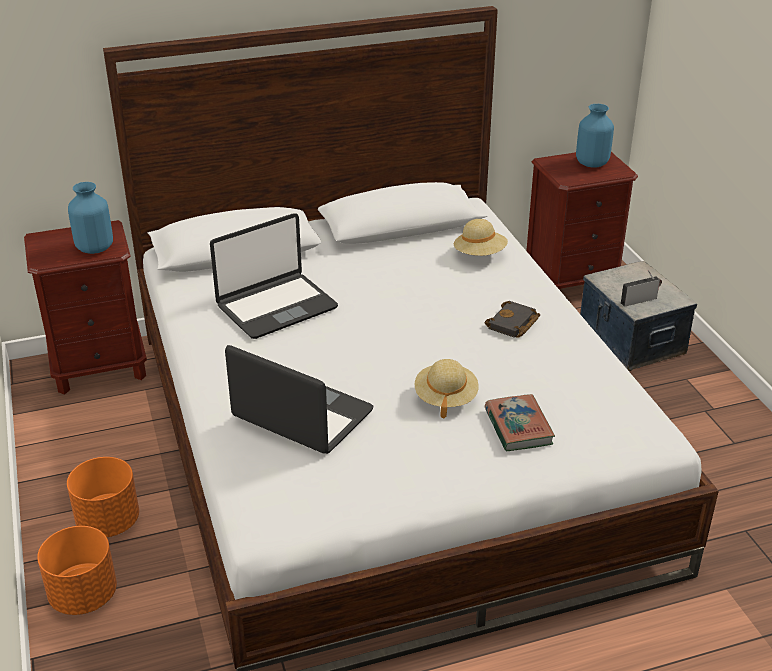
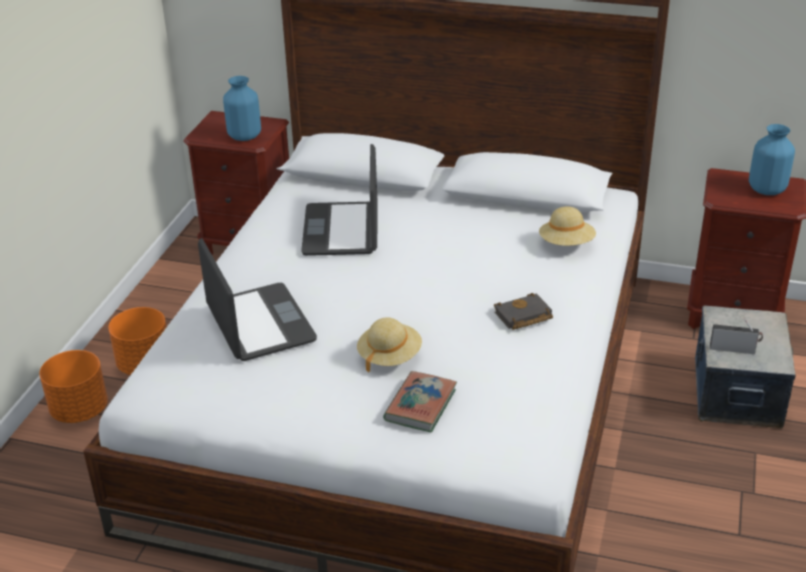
camera: 35 degrees right, 0 degrees up
laptop [210,213,338,339] -> laptop turned 90 degrees clockwise [301,144,378,256]

